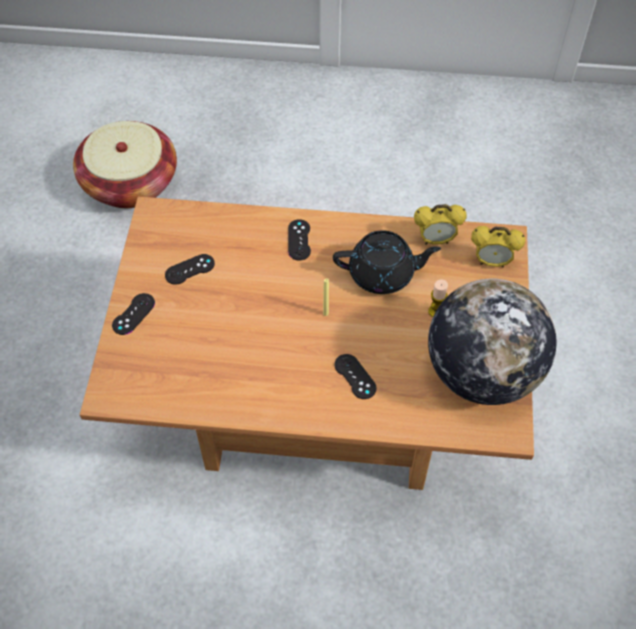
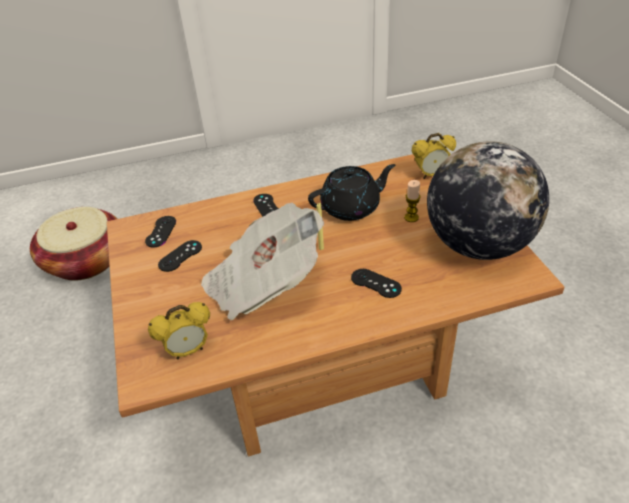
camera: 20 degrees left, 15 degrees down
black game controller [112,293,155,335] -> black game controller moved to [145,216,176,248]
alarm clock [414,204,467,245] -> alarm clock moved to [148,302,210,359]
none -> newspaper [201,203,324,320]

